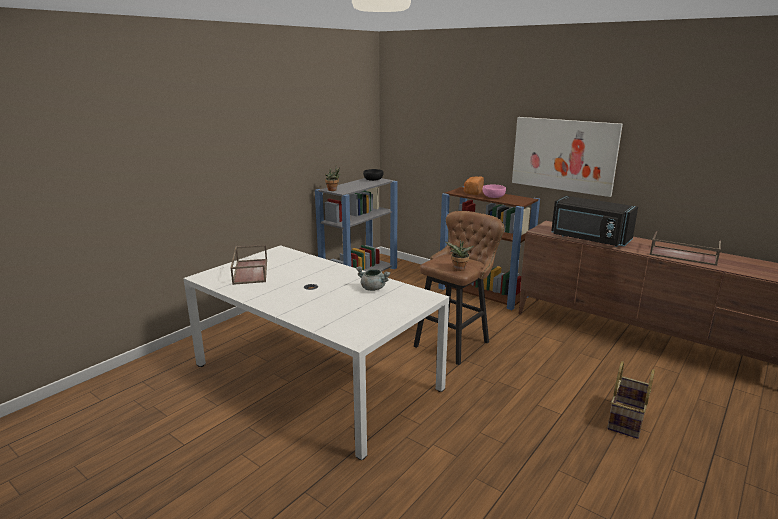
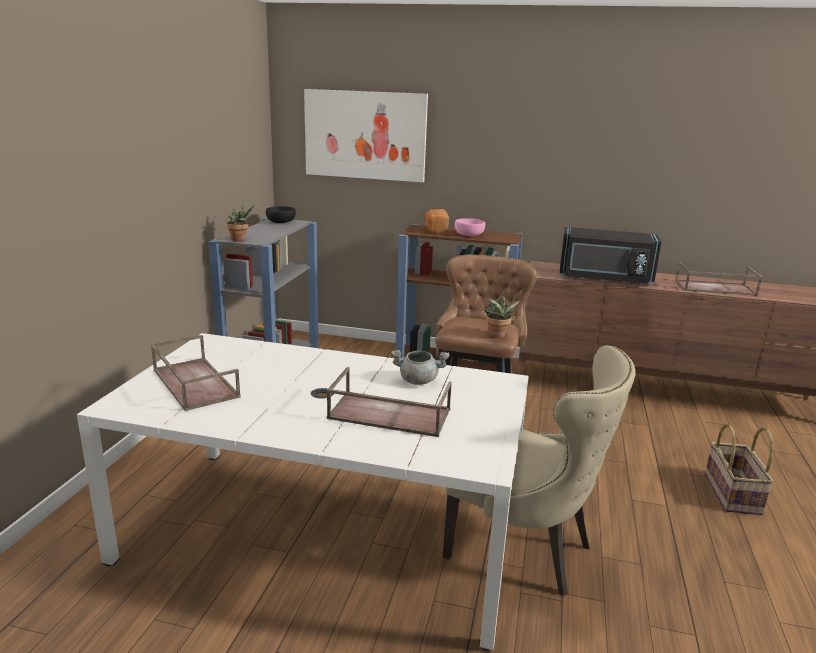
camera: 25 degrees left, 0 degrees up
picture [512,117,623,197] -> picture moved to [304,89,428,182]
none -> brown tray [326,367,452,437]
none -> beige chair [443,345,635,596]

